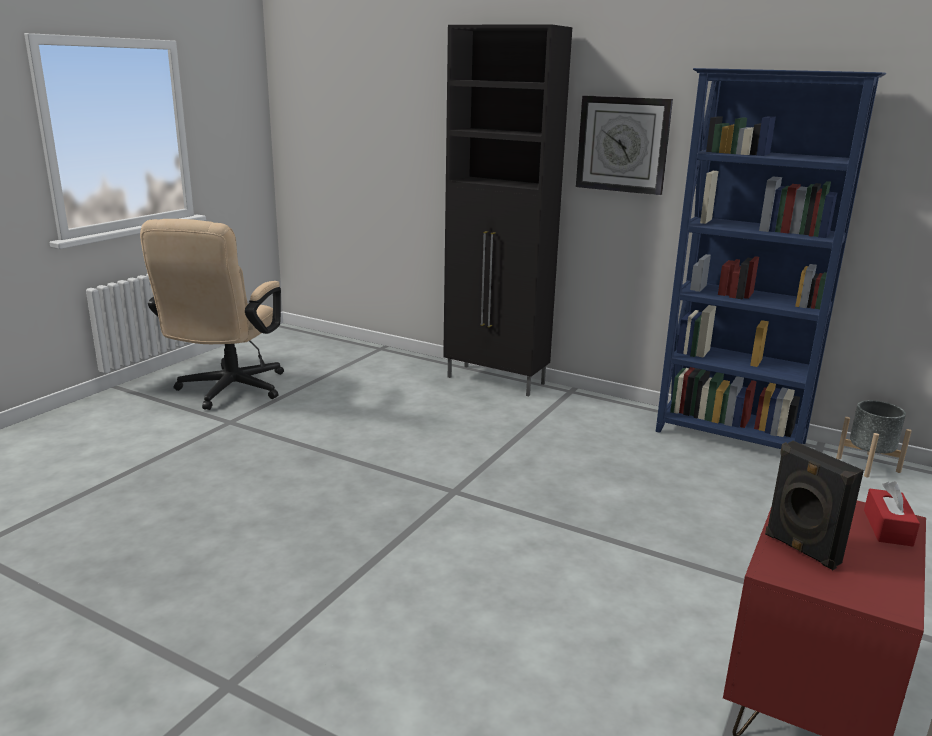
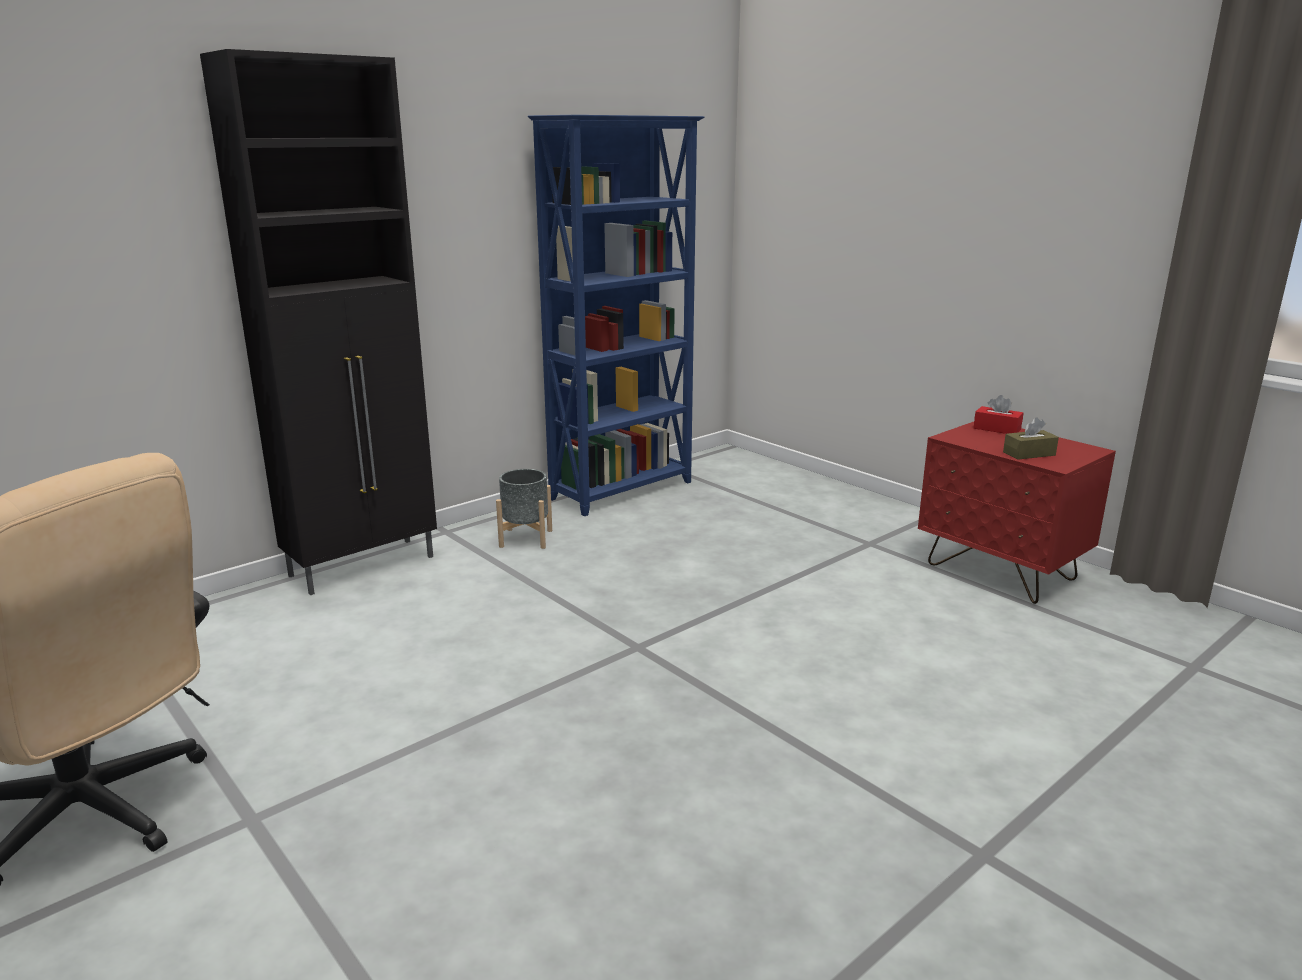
camera: 70 degrees left, 0 degrees up
wall clock [576,95,673,195] -> none
black speaker [765,441,864,570] -> brown tissue box [1003,417,1059,460]
grey planter [836,400,912,478] -> grey planter moved to [496,469,552,549]

